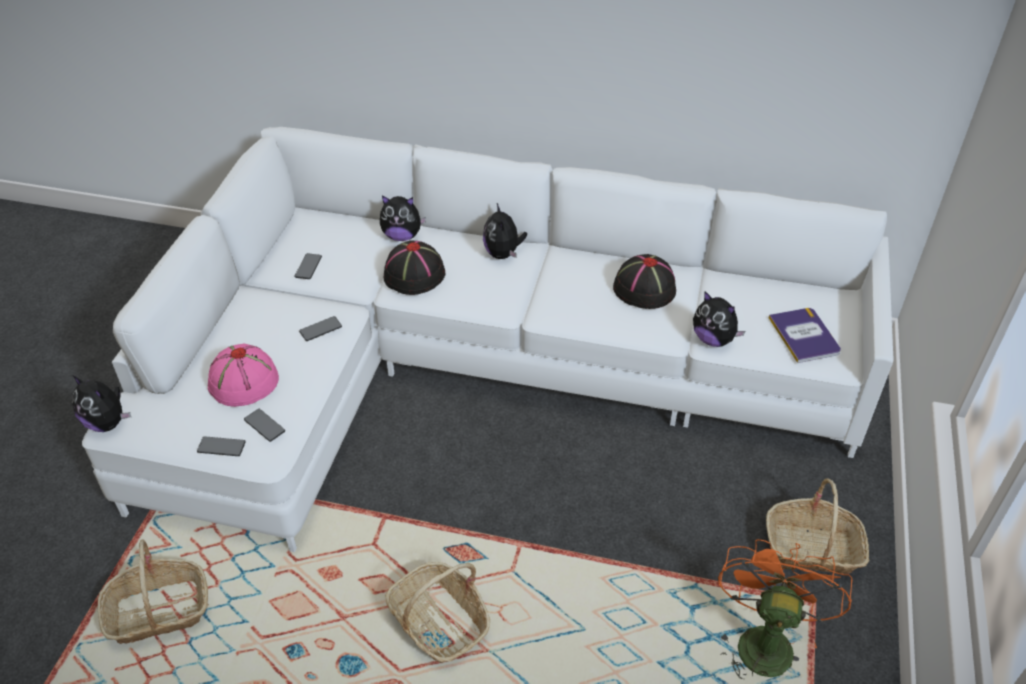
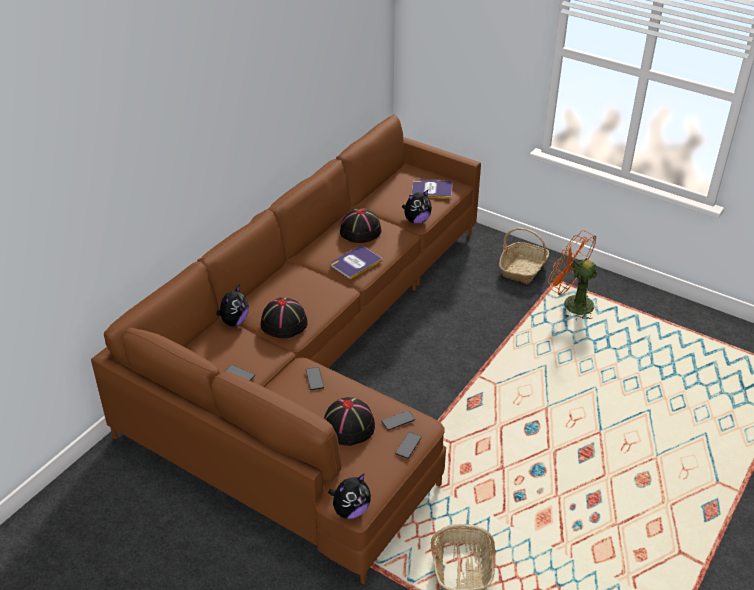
camera: 70 degrees left, 5 degrees down
white sofa [82,127,894,553] -> brown sofa [91,114,481,584]
pink hat [208,343,279,407] -> black hat [324,397,375,446]
basket [385,562,490,663] -> none
plush toy [483,203,527,259] -> none
none -> book [331,246,383,279]

